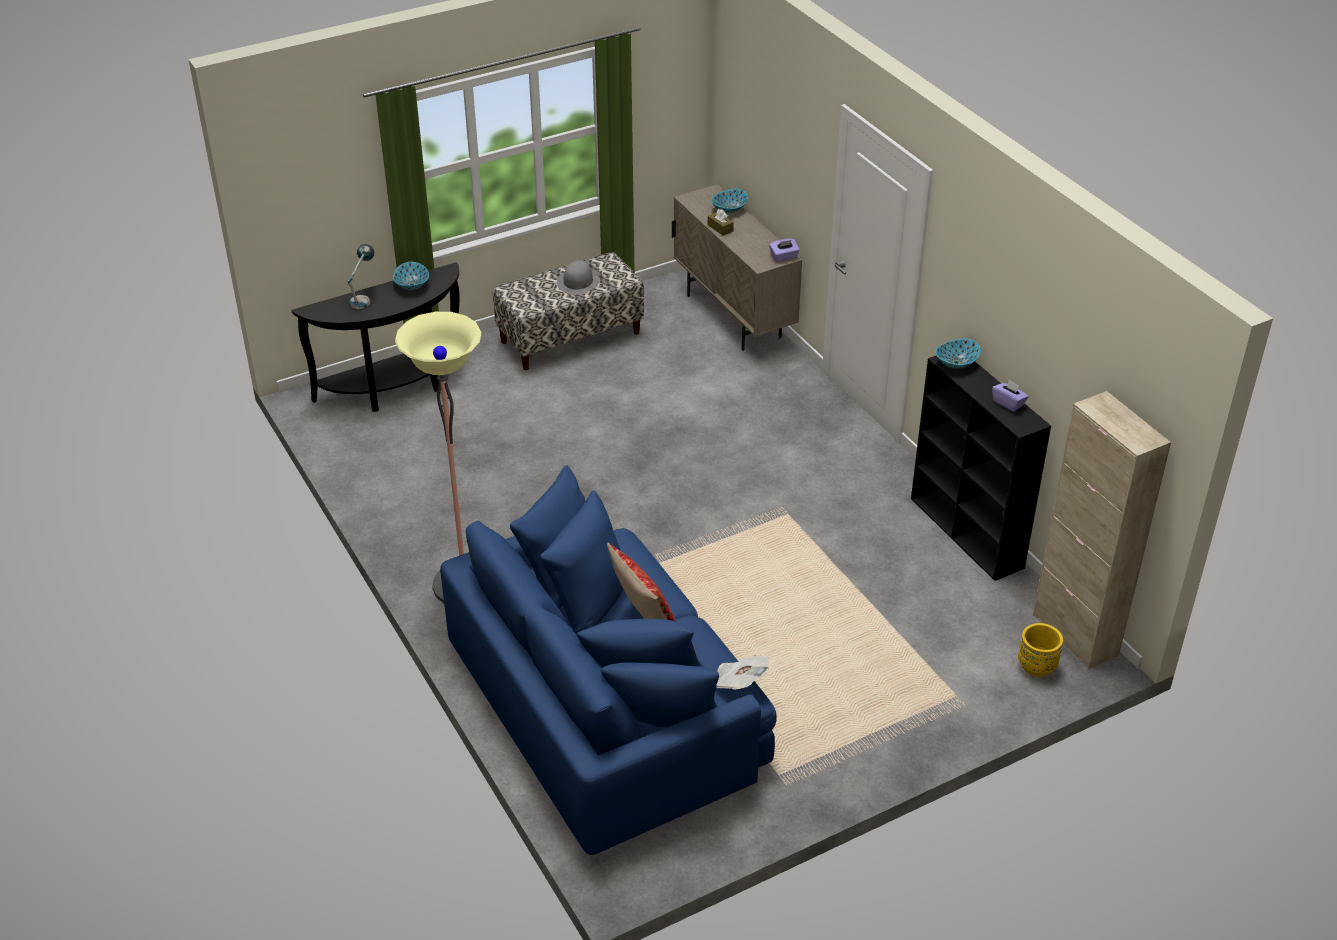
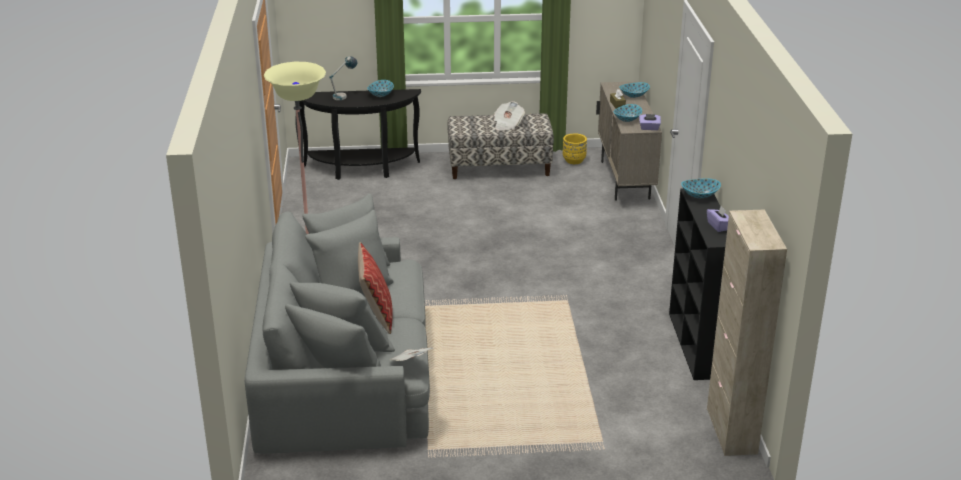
camera: 25 degrees right, 10 degrees down
blue sofa [440,465,777,855] -> grey sofa [245,193,430,454]
grey hat [557,260,600,295] -> newspaper [494,101,525,131]
yellow planter [1018,623,1063,677] -> yellow planter moved to [563,134,587,164]
none -> bowl [614,104,642,122]

